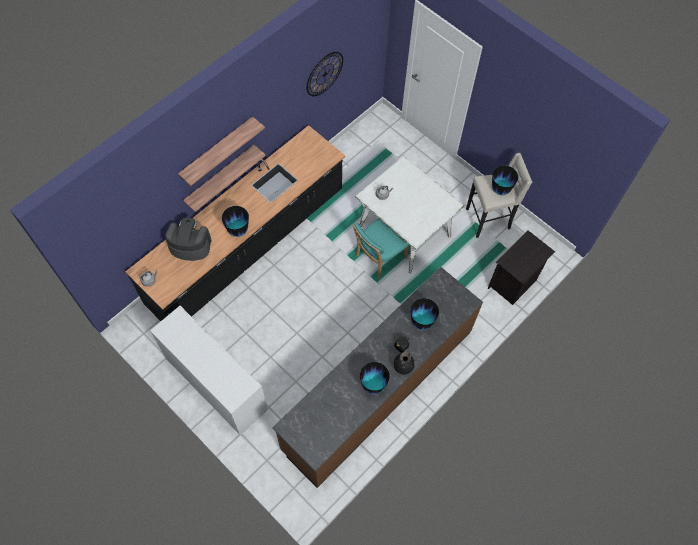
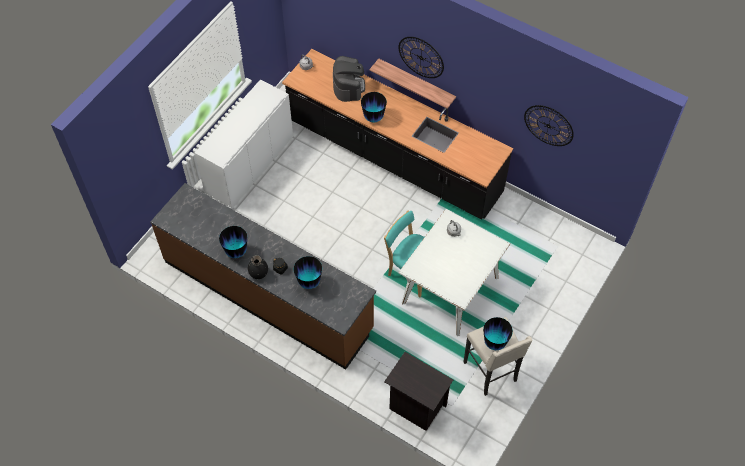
camera: 80 degrees right, 5 degrees down
shelf [178,116,265,186] -> wall clock [398,37,444,78]

